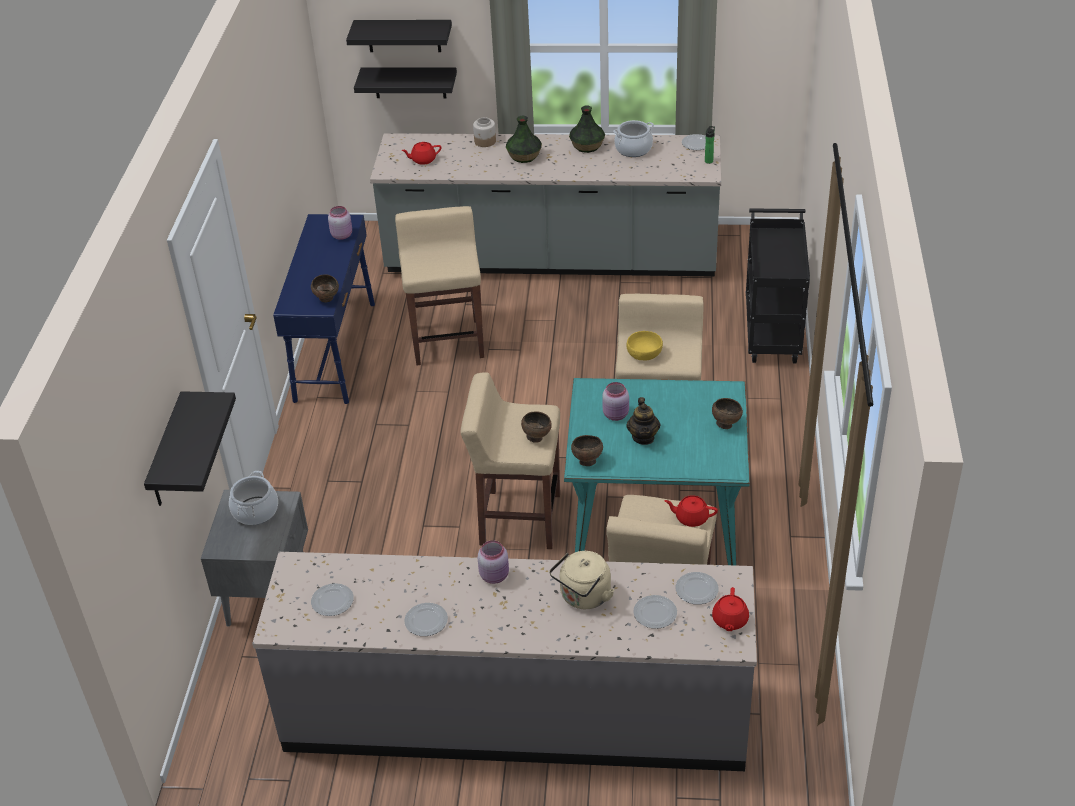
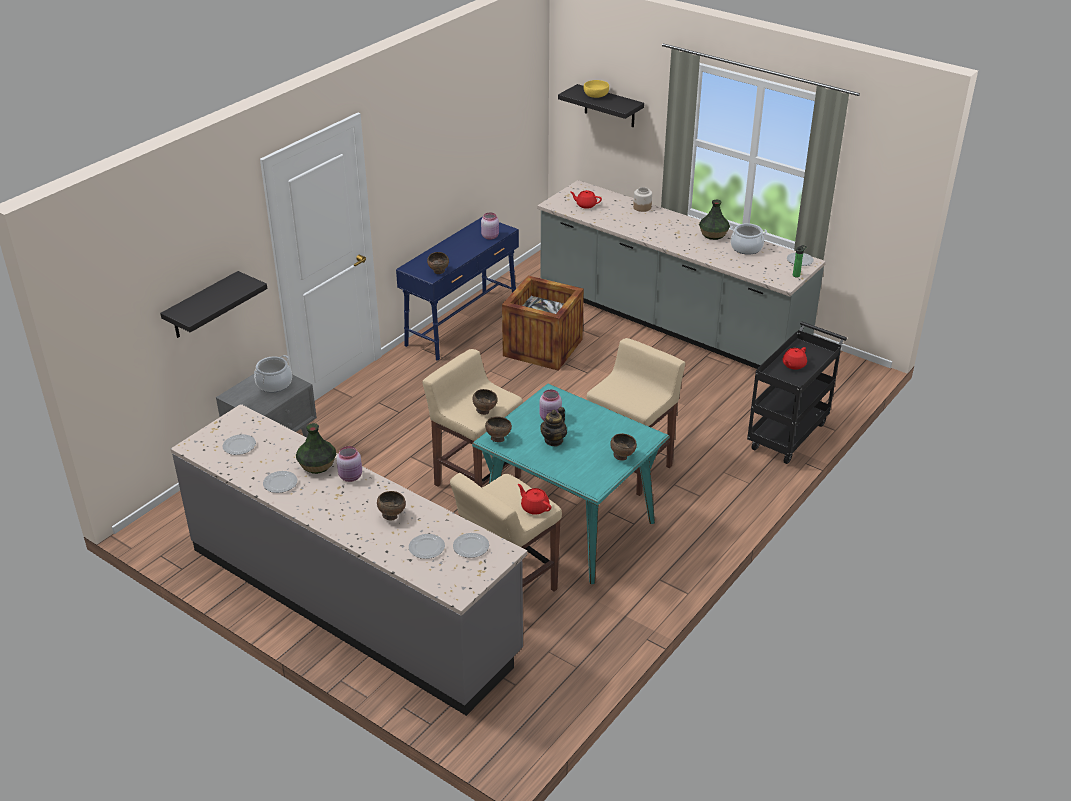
camera: 30 degrees right, 5 degrees down
black shelf [354,67,457,98] -> none
beige stool [395,206,484,365] -> crate [502,276,584,371]
vase [506,116,542,163] -> vase moved to [296,423,336,474]
beige kettle [549,551,614,609] -> brown bowl [377,491,406,520]
yellow bowl [626,331,663,360] -> yellow bowl moved to [584,80,609,98]
red teapot [712,587,749,631] -> red teapot moved to [783,347,807,370]

